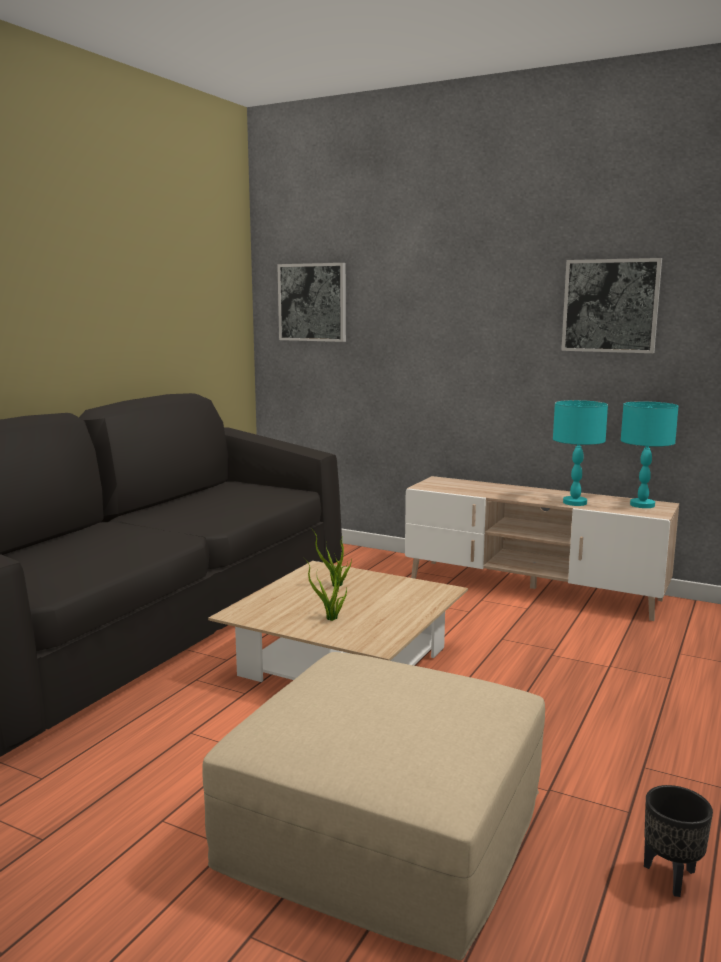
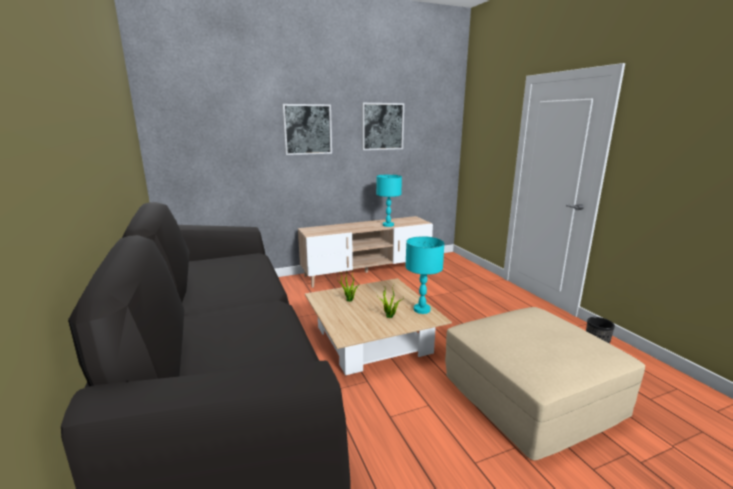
camera: 50 degrees left, 5 degrees up
picture [277,263,346,342] -> picture moved to [282,104,332,155]
turquoise table lamp [621,401,679,508] -> turquoise table lamp moved to [405,236,445,314]

